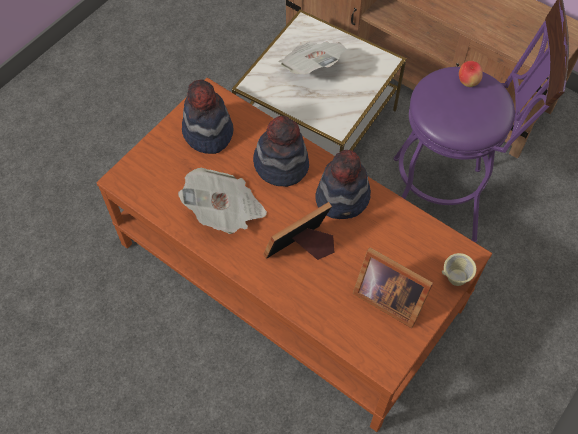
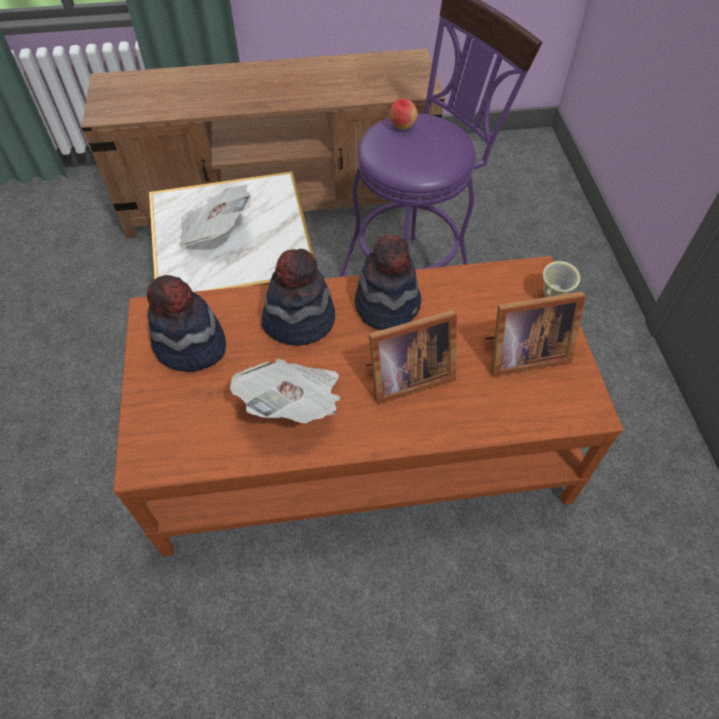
camera: 45 degrees left, 5 degrees down
picture frame [263,202,334,260] -> picture frame turned 120 degrees counterclockwise [366,310,457,404]

